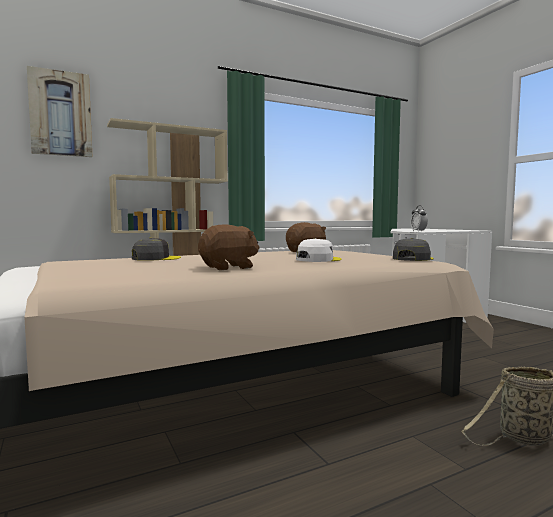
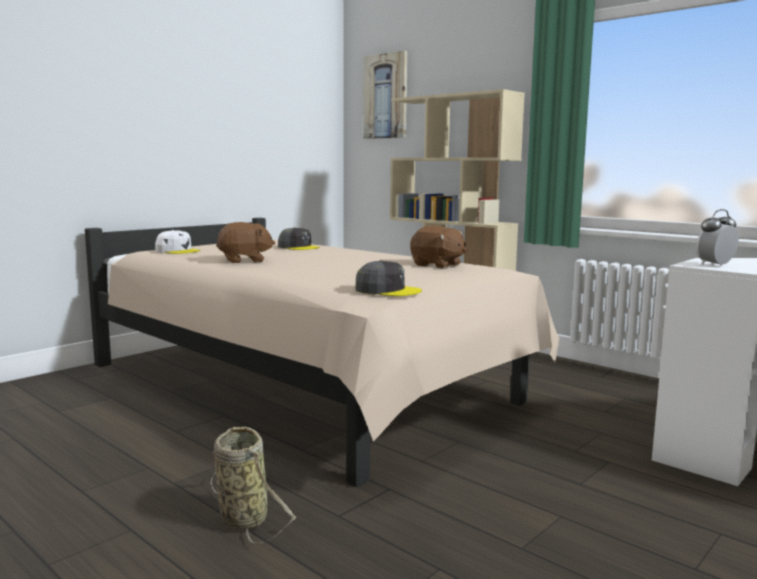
camera: 70 degrees right, 5 degrees up
brown plush toy [198,224,260,270] -> brown plush toy turned 60 degrees counterclockwise [216,222,275,263]
white cap [296,238,342,262] -> white cap moved to [155,230,201,254]

